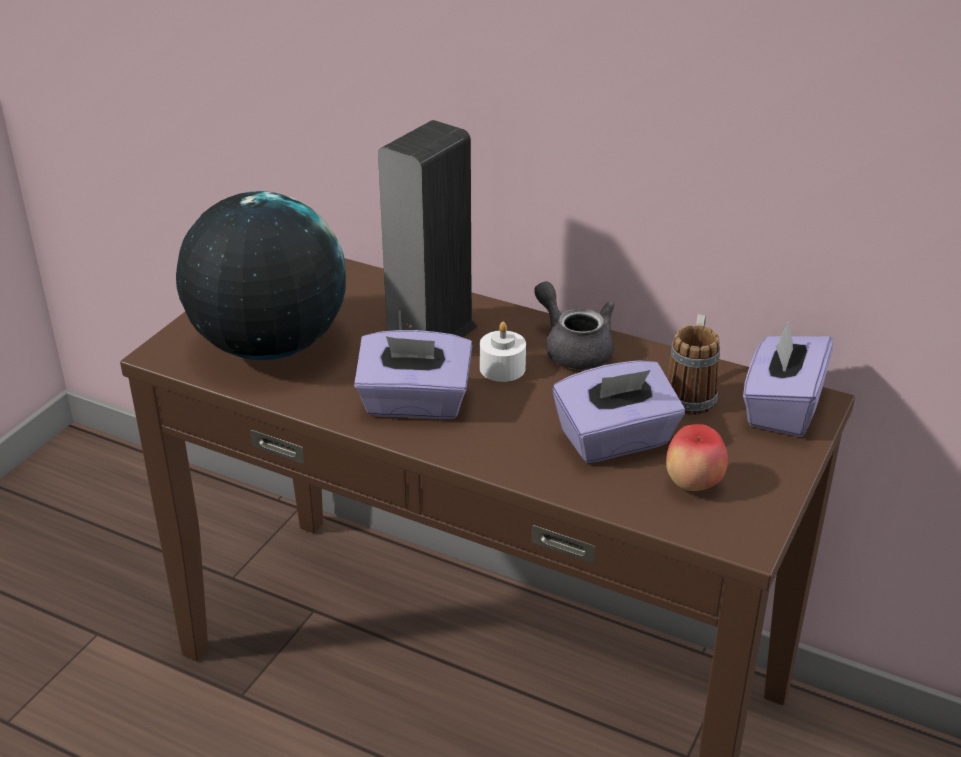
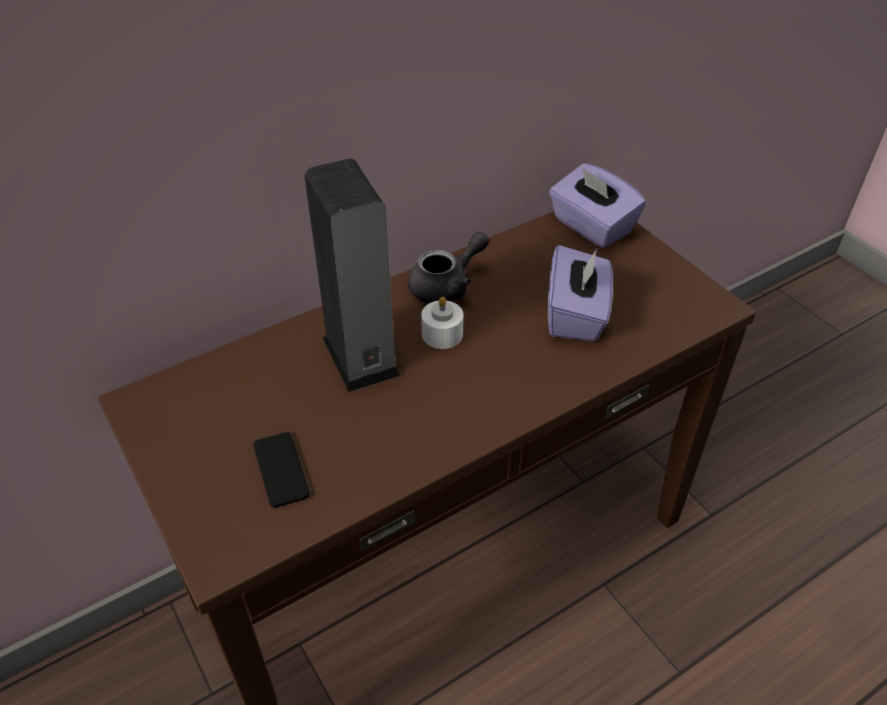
camera: 60 degrees left, 10 degrees up
globe [176,191,346,360] -> phone [253,432,310,508]
purple tissue box [354,330,472,419] -> none
grey teapot [534,281,615,369] -> grey teapot turned 150 degrees clockwise [408,232,489,304]
apple [666,424,728,491] -> none
mug [667,314,720,415] -> none

